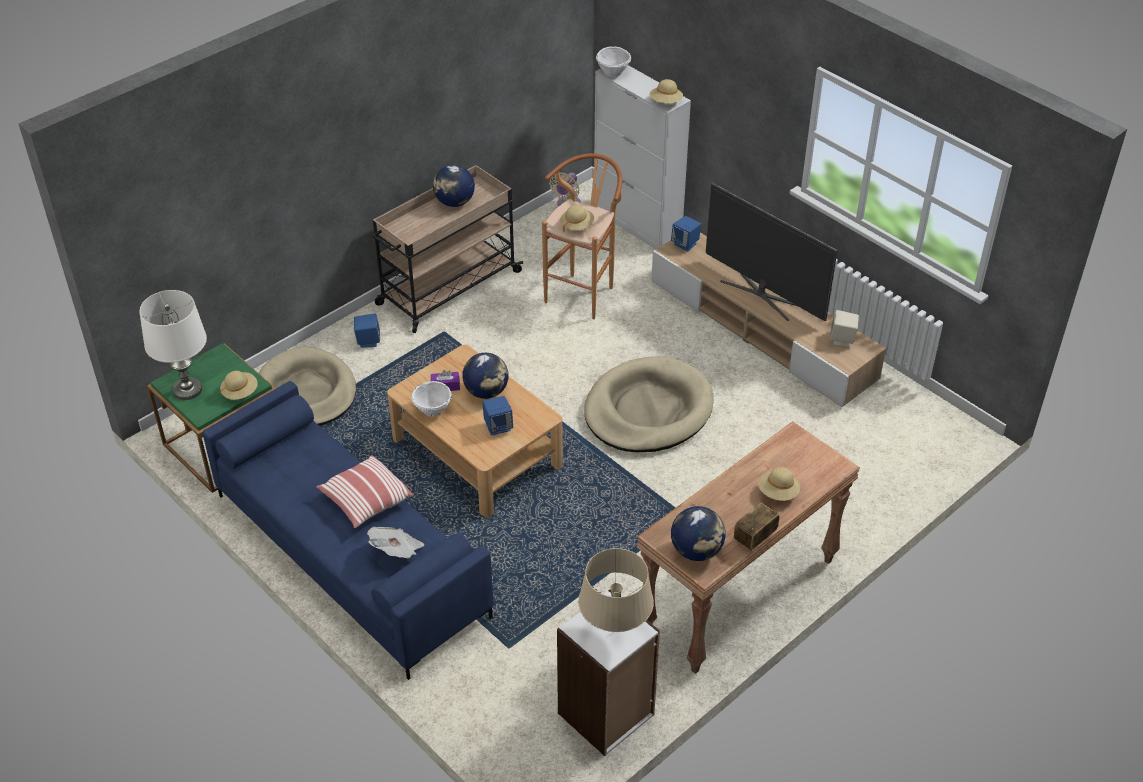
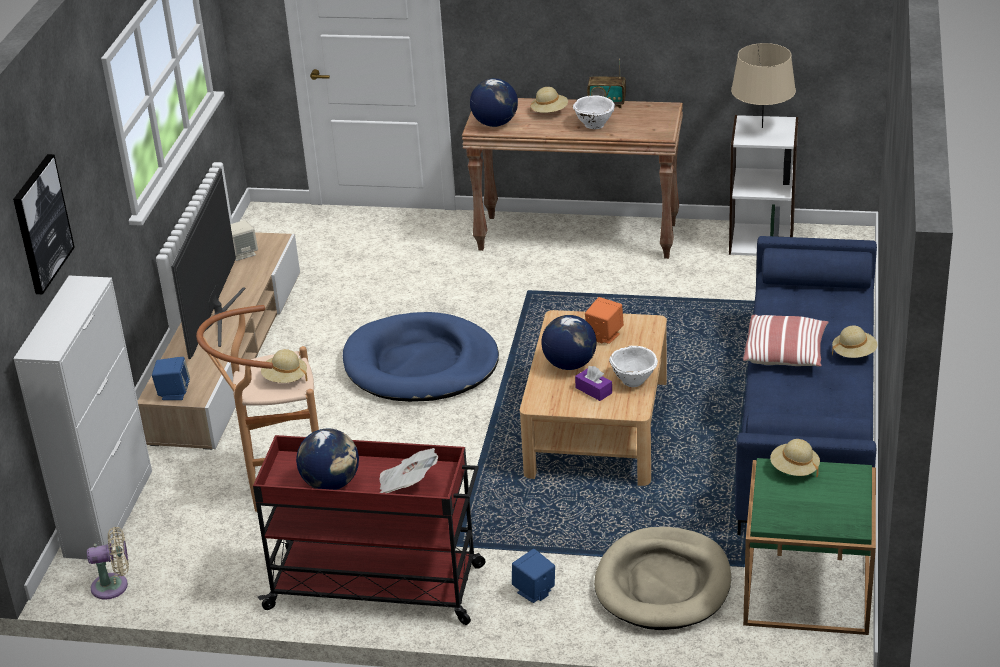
camera: 125 degrees left, 10 degrees down
white table lamp [140,290,207,400] -> none
newspaper [367,527,424,559] -> newspaper moved to [380,448,438,493]
beige cart [372,165,523,333] -> red cart [253,435,485,625]
blue speaker [482,396,513,436] -> orange speaker [585,297,624,344]
beige dog bed [584,356,714,452] -> blue dog bed [343,312,499,402]
white bowl [596,46,631,77] -> white bowl moved to [573,95,615,129]
beige hat [650,79,683,103] -> beige hat moved to [832,326,877,358]
globe [671,506,725,561] -> globe moved to [470,78,518,127]
none -> picture [13,154,75,295]

